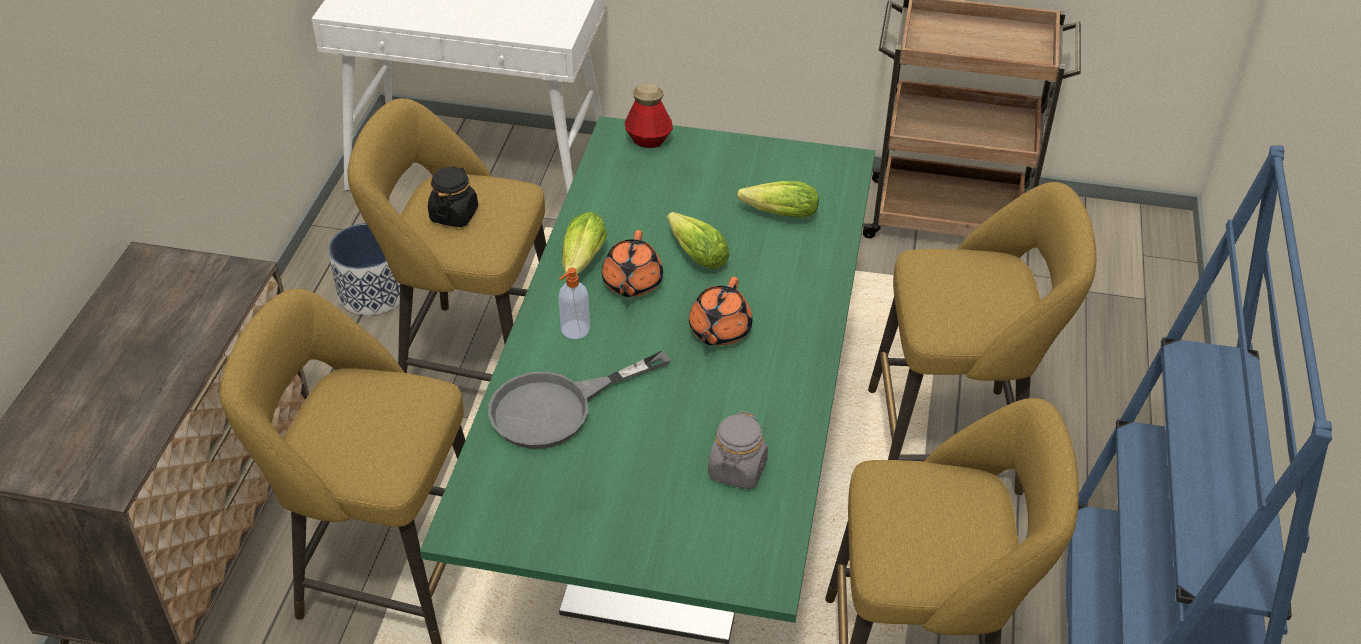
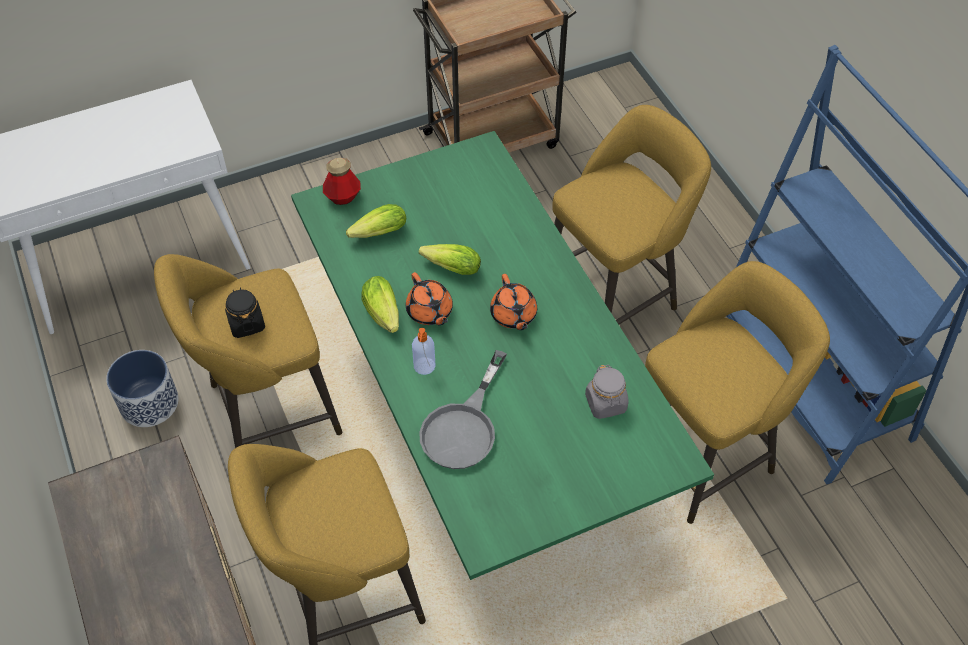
camera: 35 degrees left, 10 degrees up
lettuce [737,181,819,218] -> lettuce moved to [346,204,406,238]

